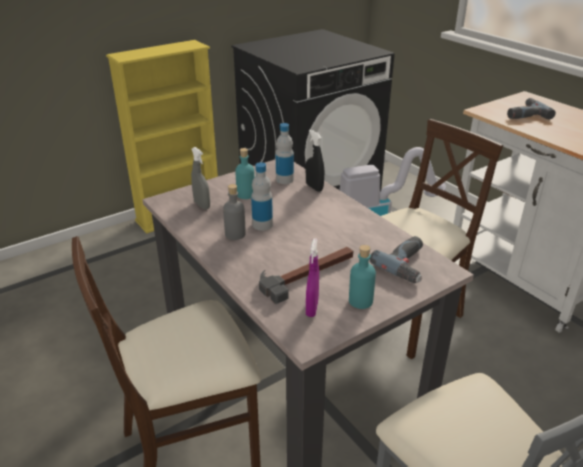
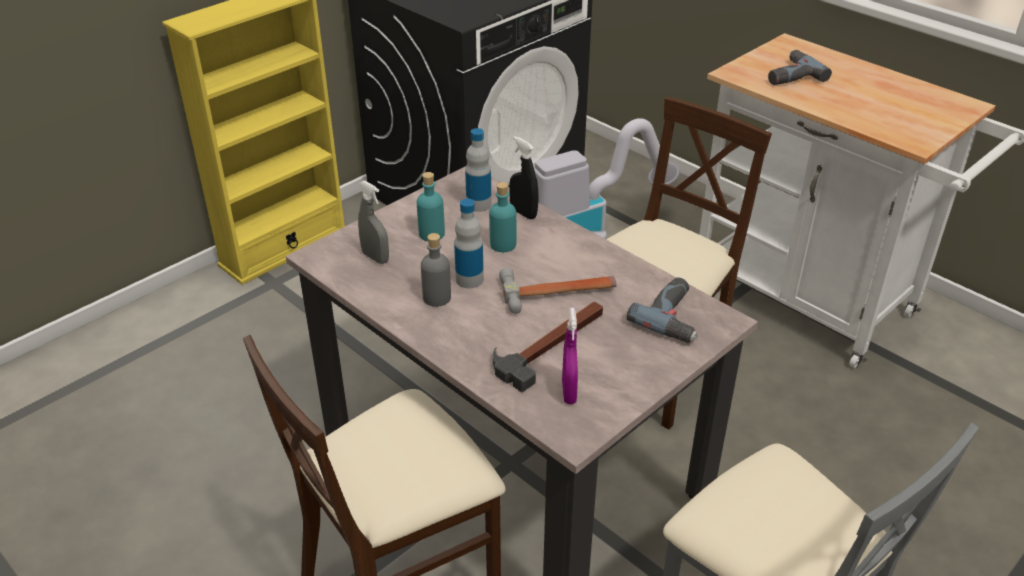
camera: 10 degrees left, 5 degrees up
turquoise bottle [349,245,376,309] -> turquoise bottle moved to [489,182,516,252]
none -> hammer [499,268,617,314]

